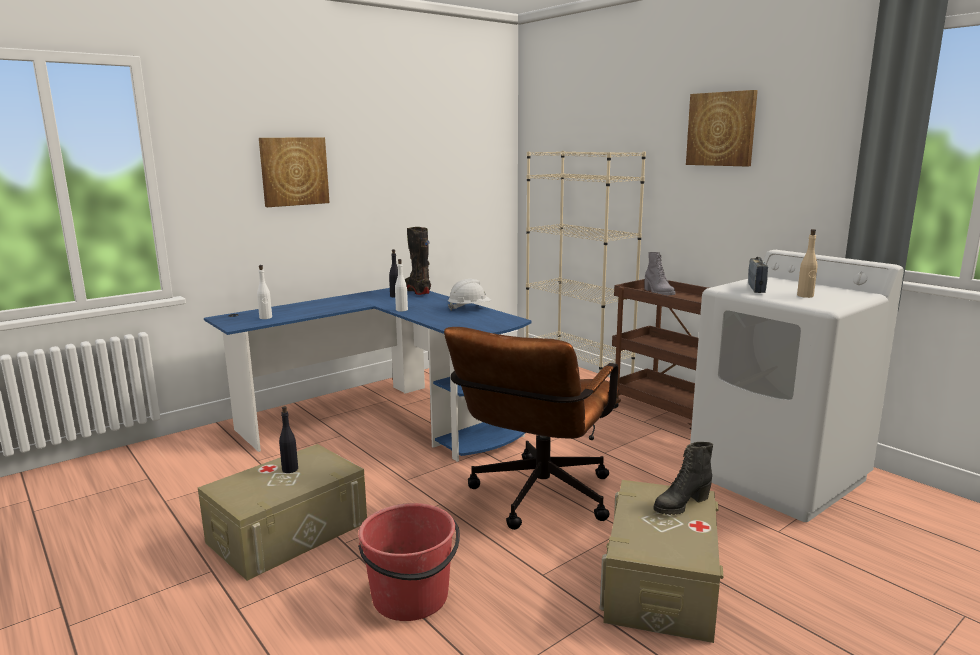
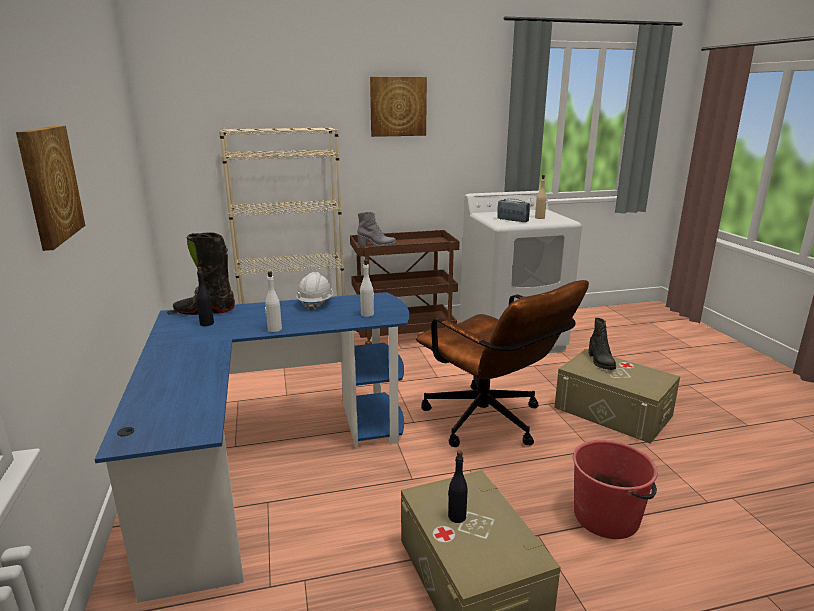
camera: 65 degrees left, 5 degrees up
white bottle [257,265,272,319] -> white bottle moved to [360,259,374,317]

